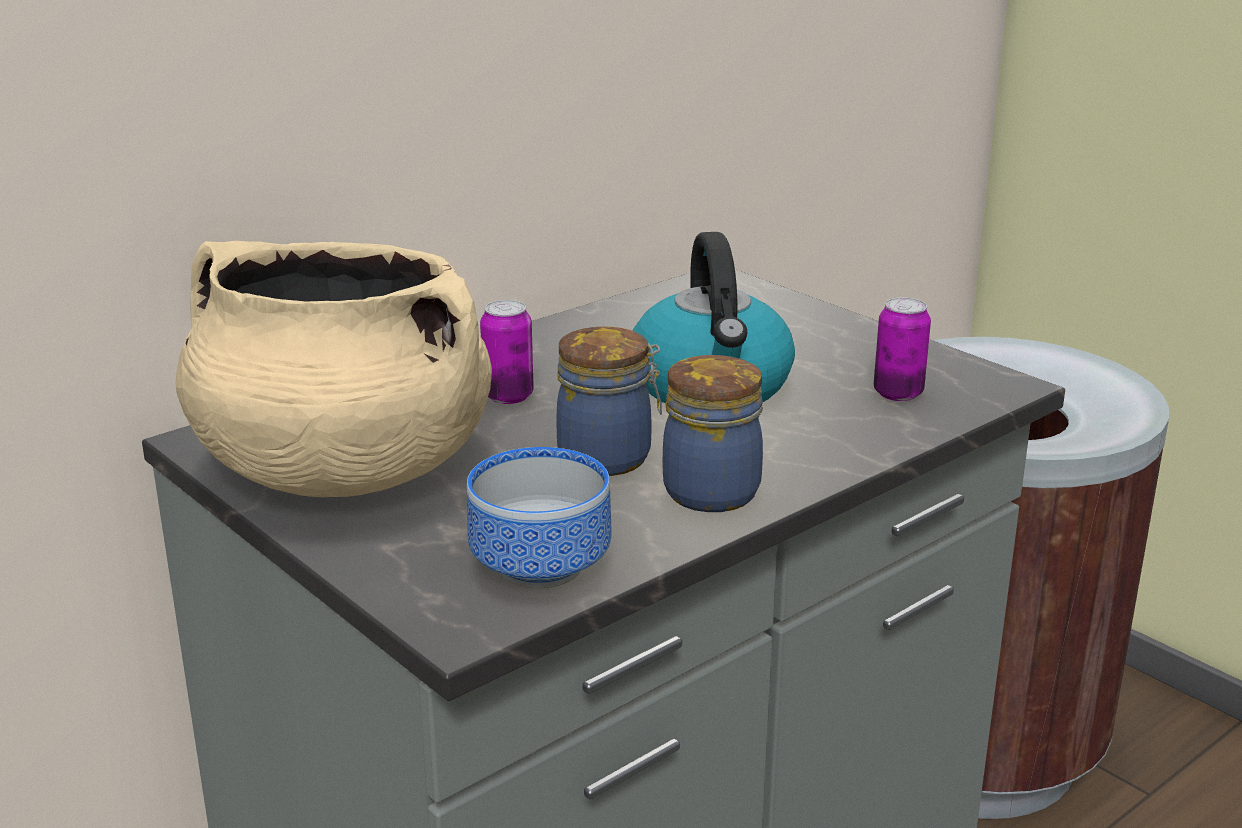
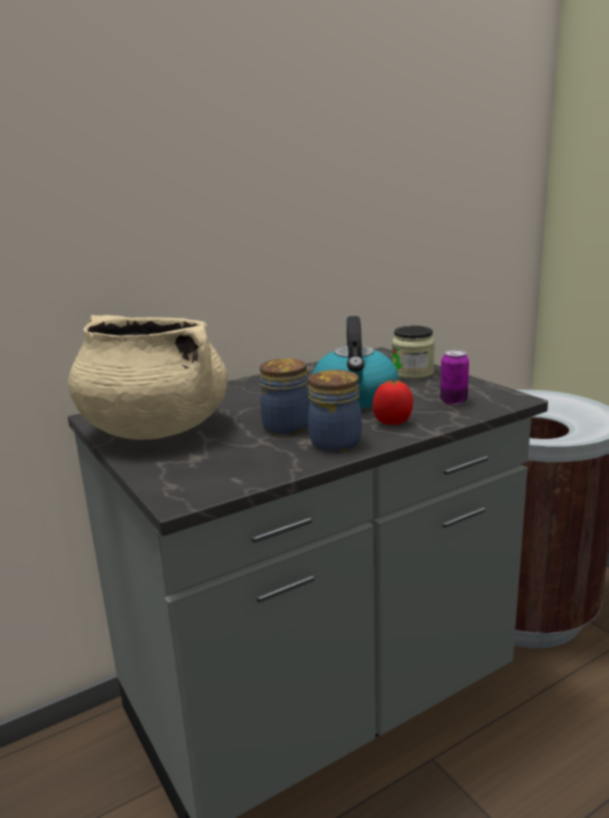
camera: 10 degrees right, 5 degrees down
bowl [467,447,612,588] -> none
can [480,300,534,404] -> none
none -> tomato [373,380,413,425]
none -> jar [392,326,435,379]

